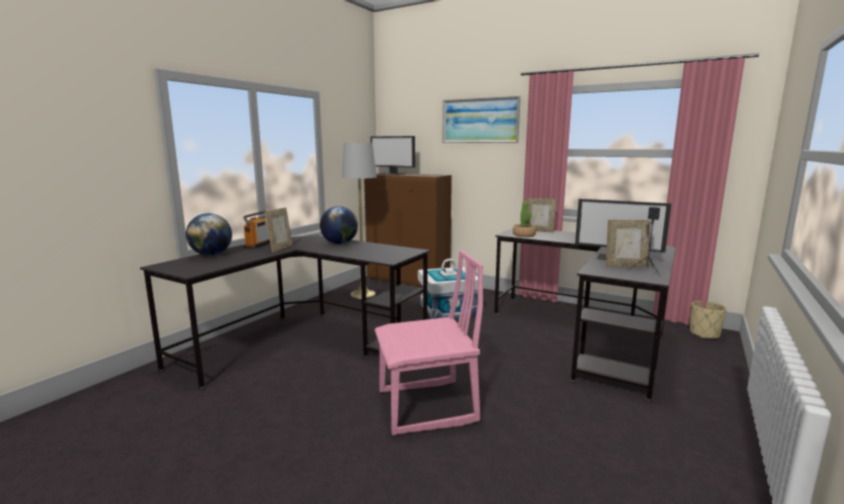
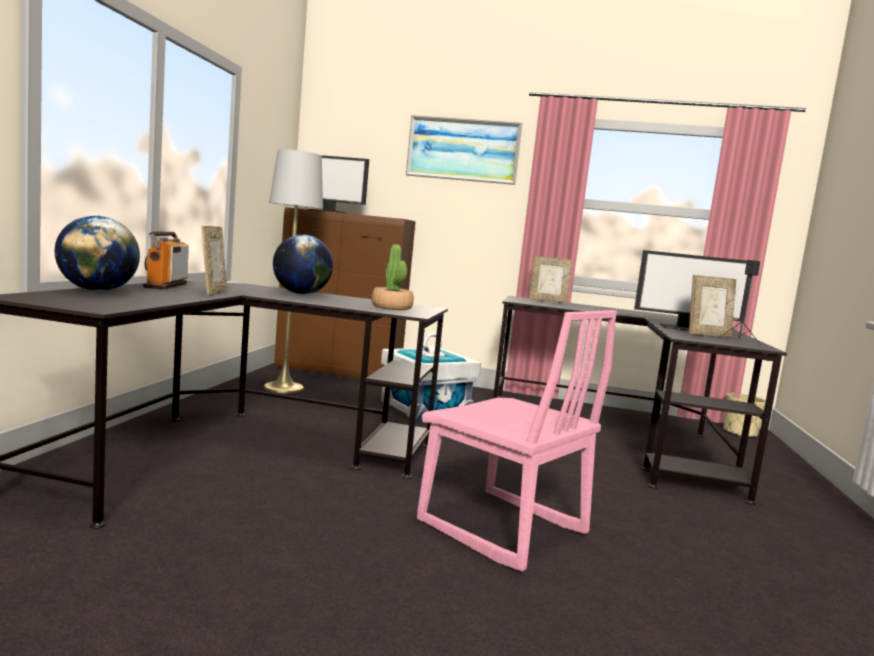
camera: 20 degrees left, 5 degrees down
pink chair [374,251,483,435] -> pink chair turned 75 degrees clockwise [417,310,617,571]
potted plant [513,201,536,237] -> potted plant moved to [372,244,414,310]

